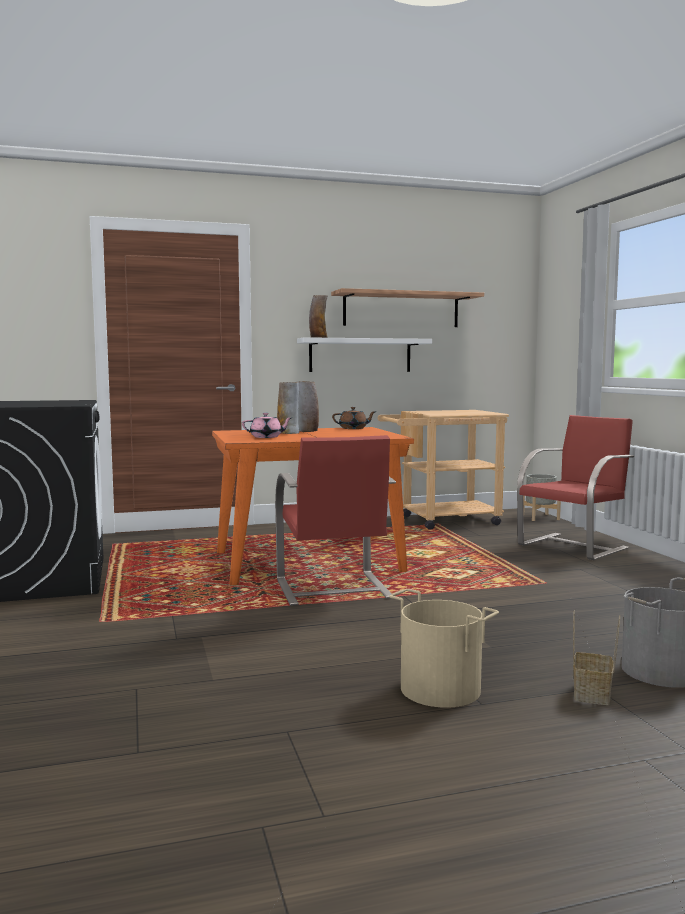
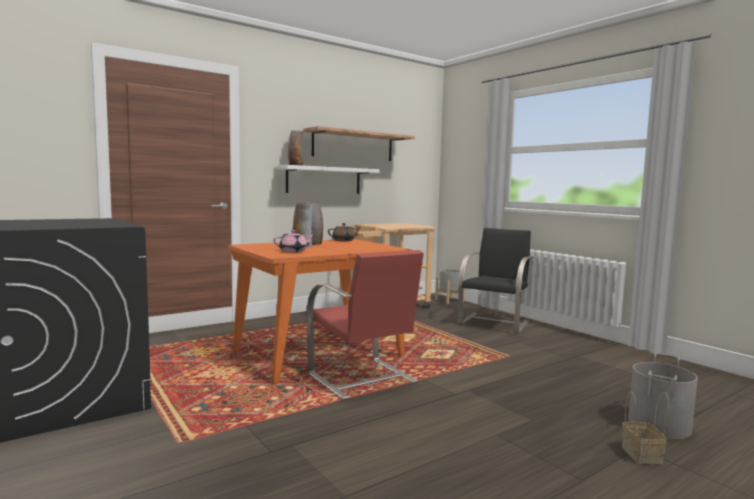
camera: 20 degrees left, 0 degrees up
beige bucket [389,589,499,708] -> none
red chair [517,415,634,560] -> black chair [458,228,534,334]

